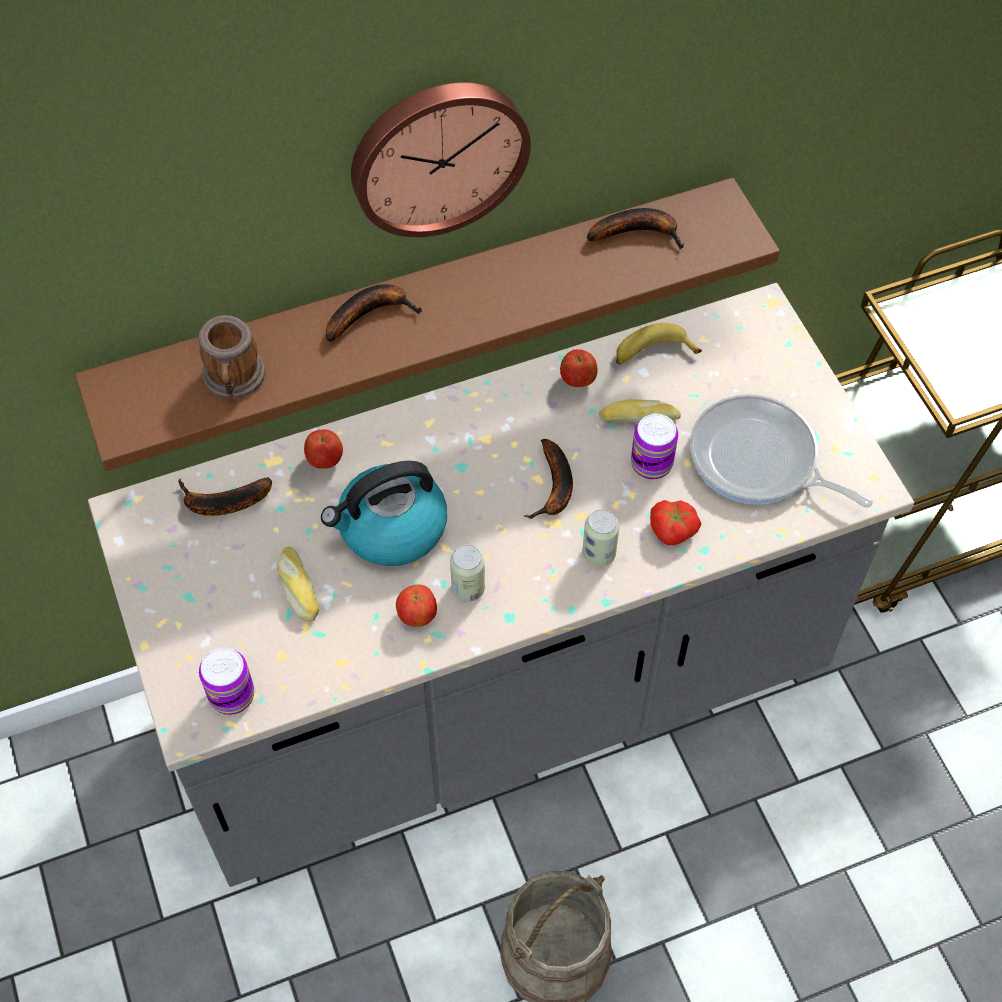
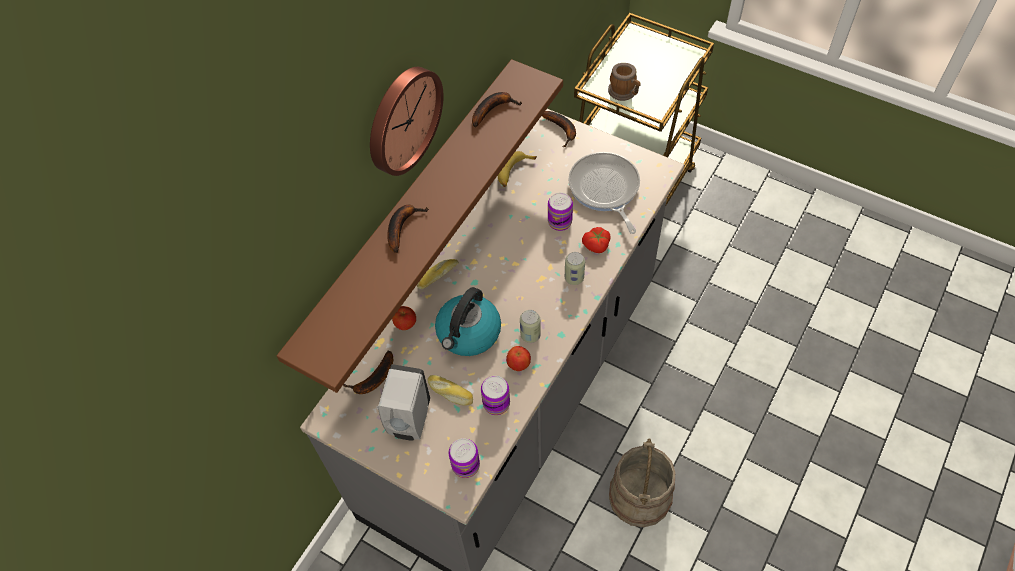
camera: 35 degrees left, 0 degrees up
mug [198,315,266,399] -> mug moved to [608,63,641,101]
banana [524,439,573,519] -> banana moved to [542,111,576,147]
apple [560,349,598,387] -> none
bread [599,399,681,422] -> bread moved to [417,259,459,289]
frying pan [690,394,873,507] -> frying pan turned 75 degrees clockwise [568,152,640,234]
none -> white soap dispenser [378,364,430,441]
none -> can [481,376,510,415]

